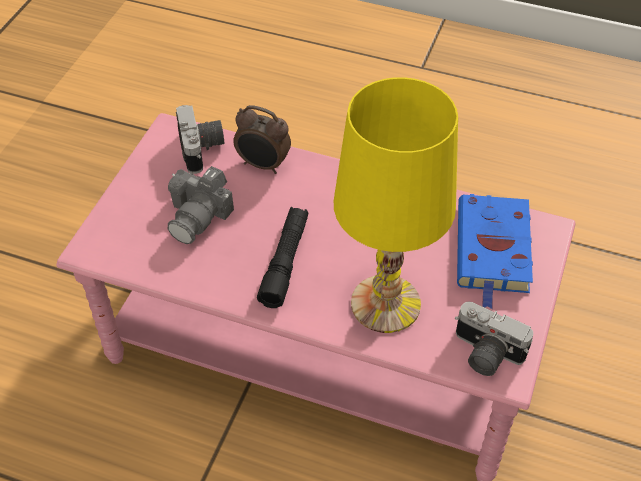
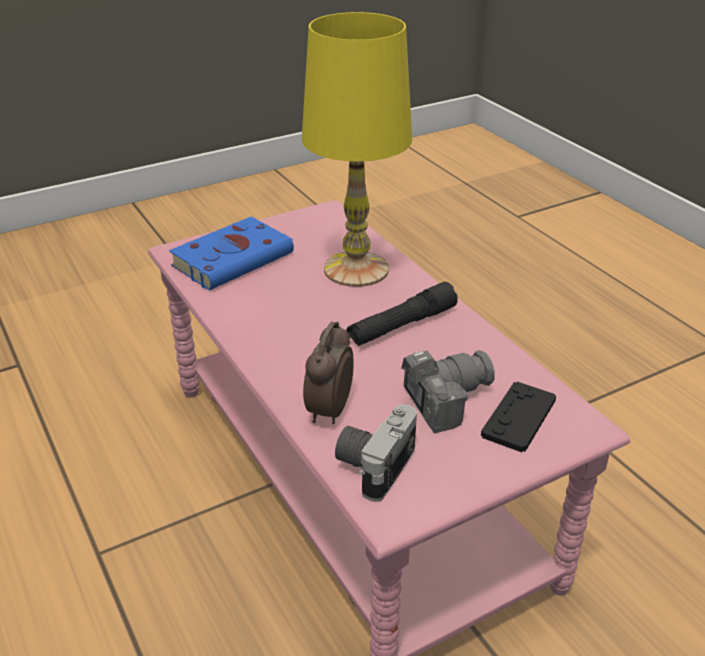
camera: 140 degrees left, 15 degrees down
alarm clock [233,105,291,174] -> alarm clock turned 135 degrees counterclockwise [303,322,353,424]
camera [455,302,533,376] -> none
none -> black game controller [481,382,556,452]

